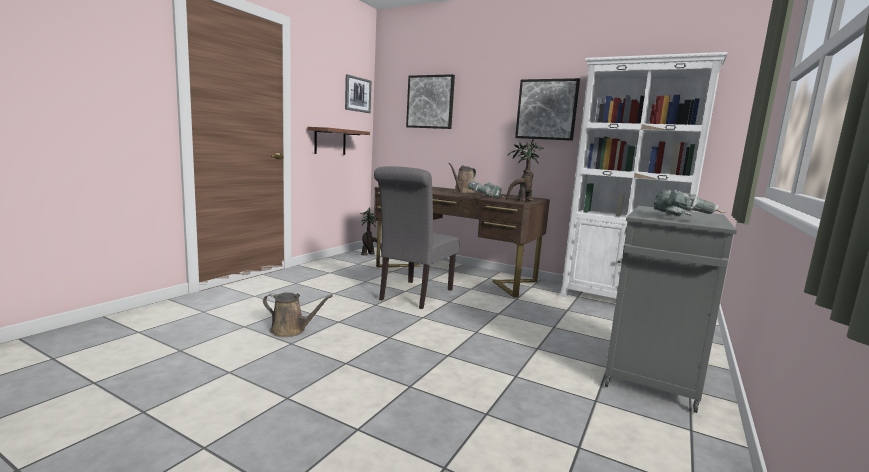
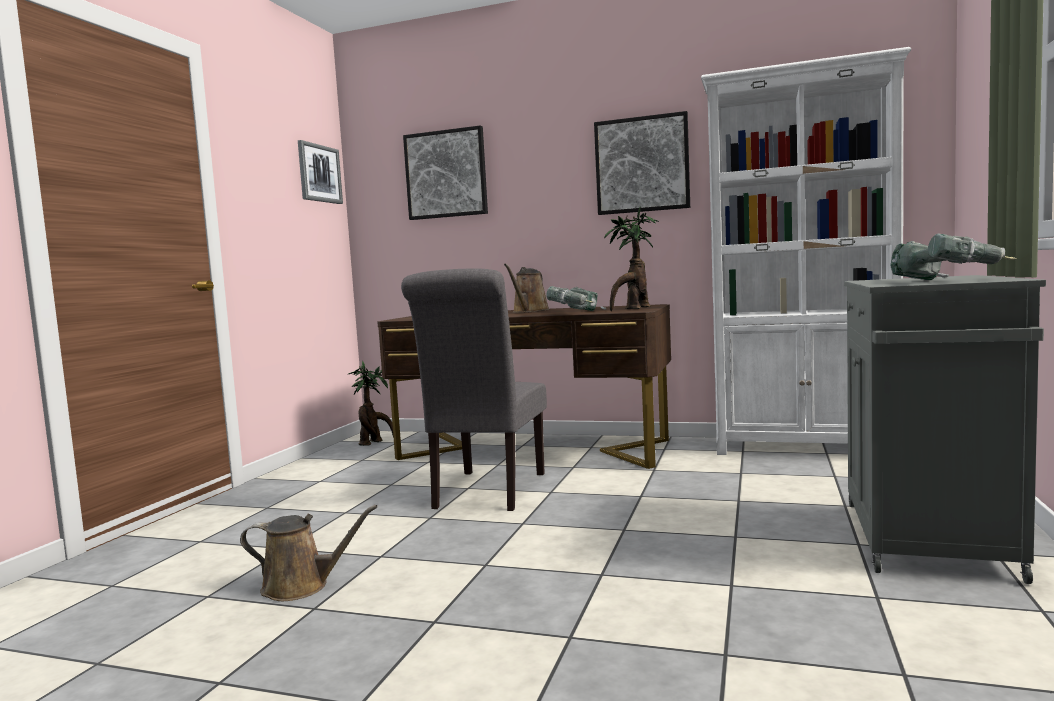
camera: 10 degrees left, 5 degrees down
shelf [308,127,370,155] -> none

